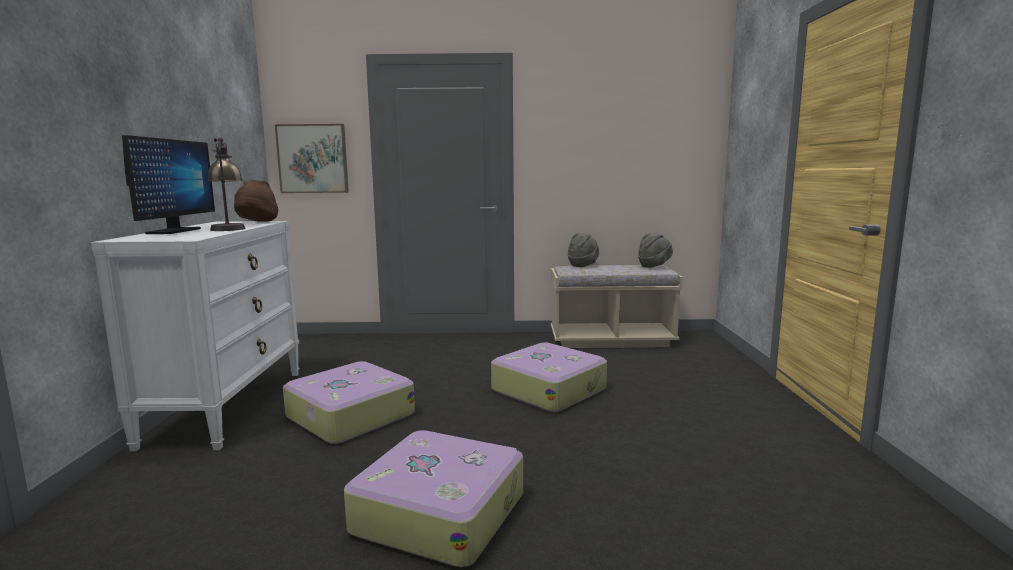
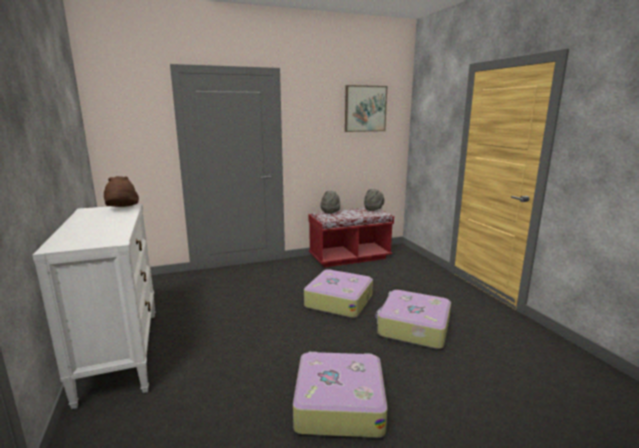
camera: 20 degrees left, 5 degrees up
monitor [122,135,215,234] -> none
table lamp [208,138,246,231] -> none
picture [275,124,349,193] -> picture moved to [345,85,387,132]
suitcase [283,361,415,444] -> suitcase moved to [375,290,451,349]
beige bench [551,265,683,348] -> red bench [308,208,394,267]

